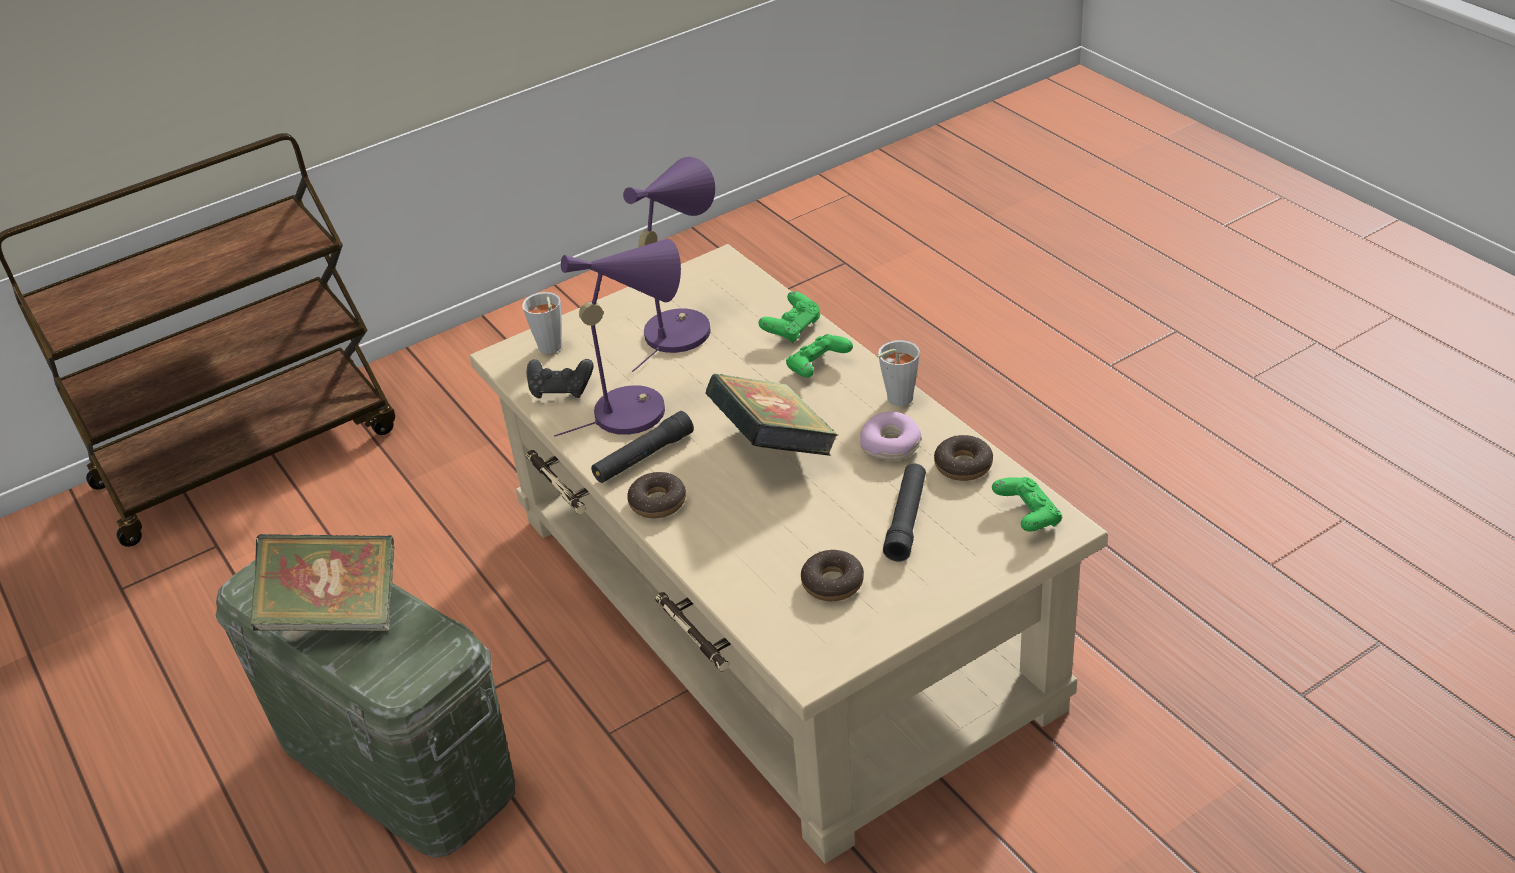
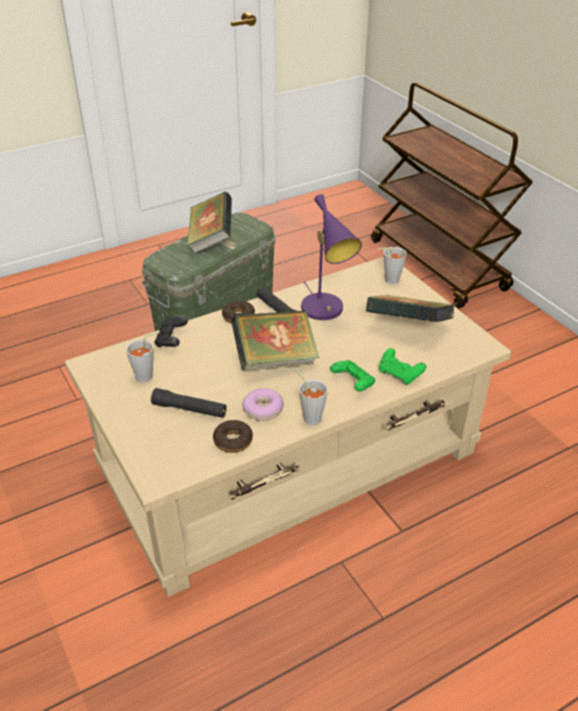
camera: 90 degrees right, 0 degrees up
black game controller [527,359,593,398] -> black game controller moved to [154,317,188,348]
purple table lamp [623,157,715,372] -> book [366,295,455,322]
donut [801,550,864,601] -> grey cup [126,331,160,383]
green game controller [992,477,1062,532] -> none

